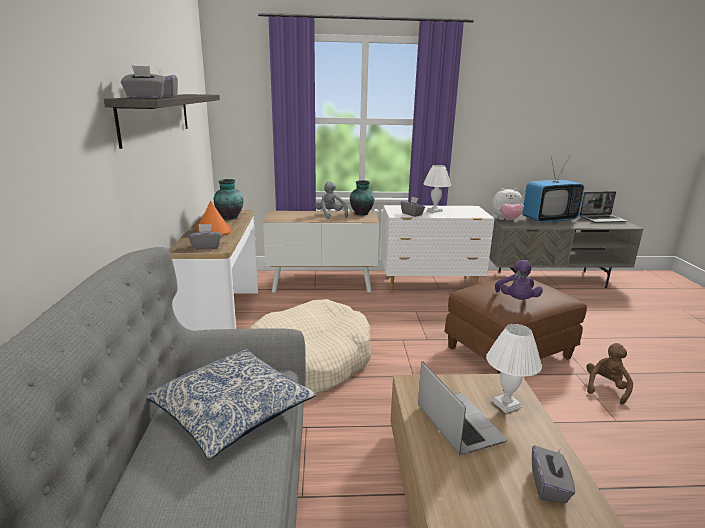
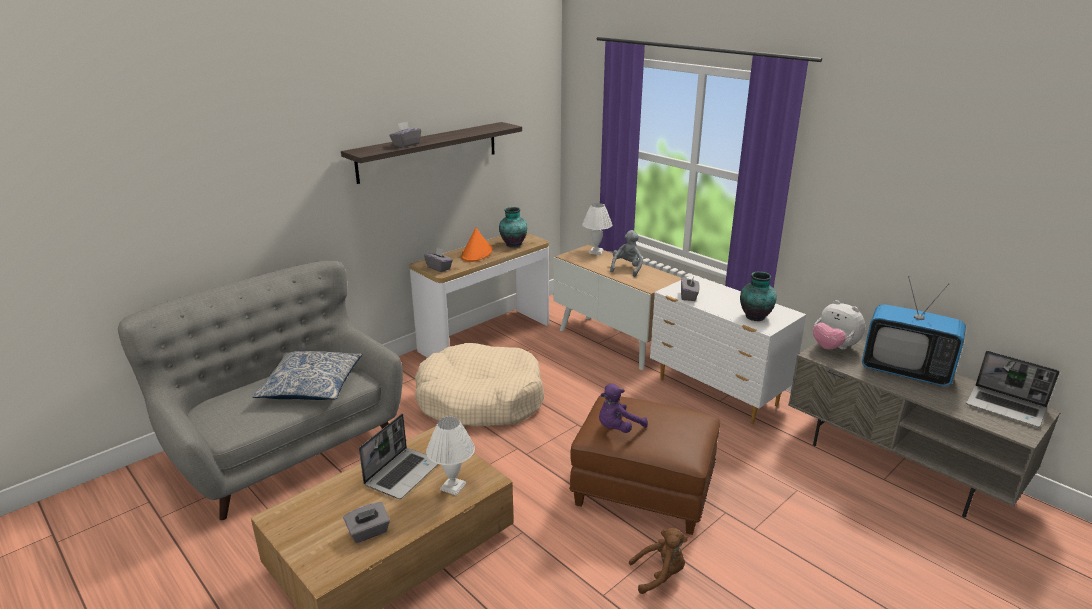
camera: 50 degrees right, 5 degrees up
grey tissue box [121,65,165,98] -> none
vase [350,180,375,216] -> vase moved to [740,271,777,321]
white table lamp [423,165,451,213] -> white table lamp moved to [582,203,612,255]

